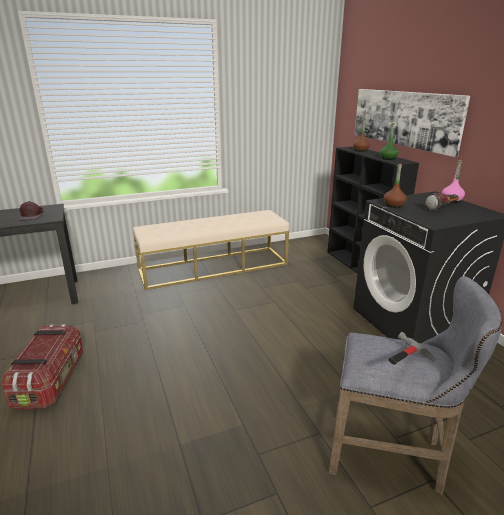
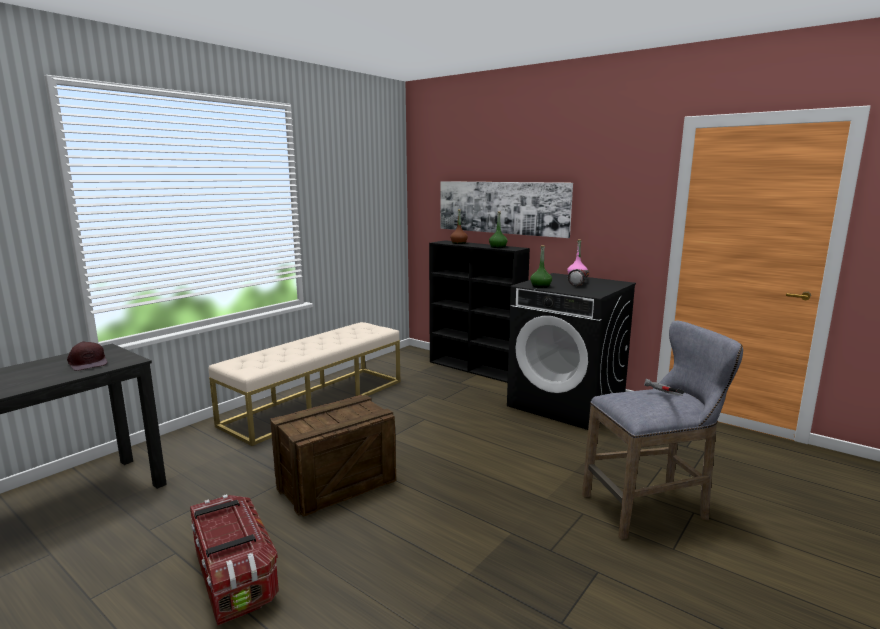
camera: 30 degrees left, 10 degrees down
brown bottle [384,164,407,208] -> green bottle [530,245,552,288]
none -> crate [270,395,396,517]

